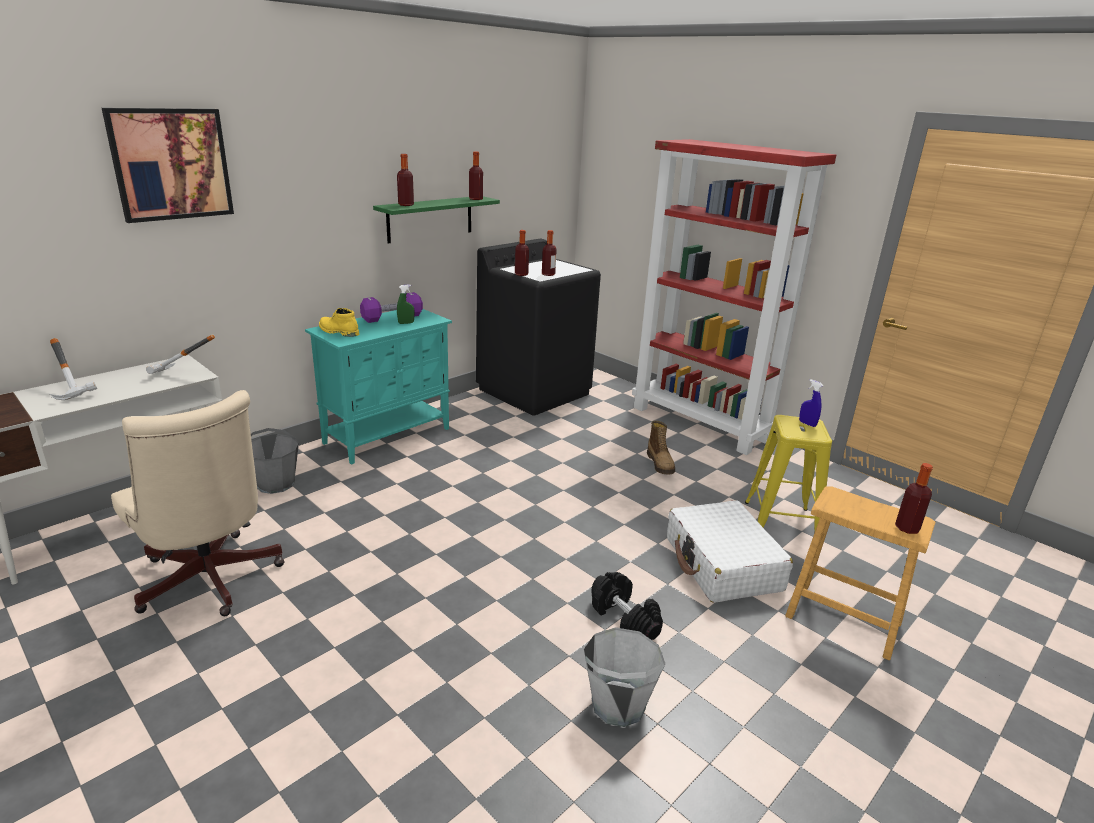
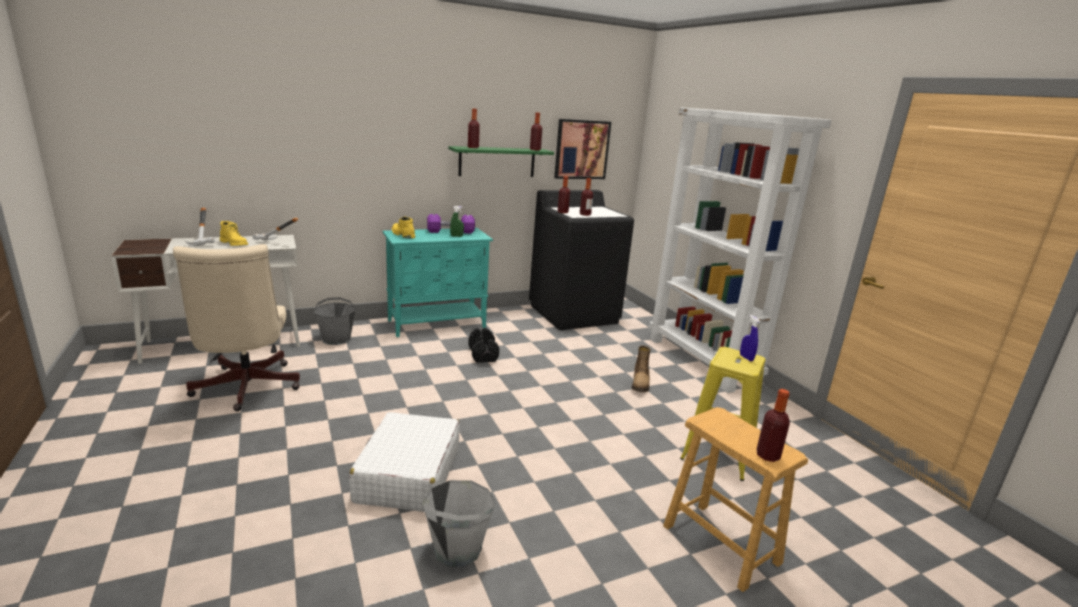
camera: 20 degrees right, 5 degrees down
picture [102,108,234,223] -> picture moved to [554,119,611,179]
black dumbbell [591,572,663,640] -> black dumbbell moved to [468,328,499,363]
red bookcase [632,139,836,455] -> white bookcase [649,107,831,393]
white suitcase [667,501,793,603] -> white suitcase moved to [349,412,460,512]
none -> yellow boot [220,221,248,246]

